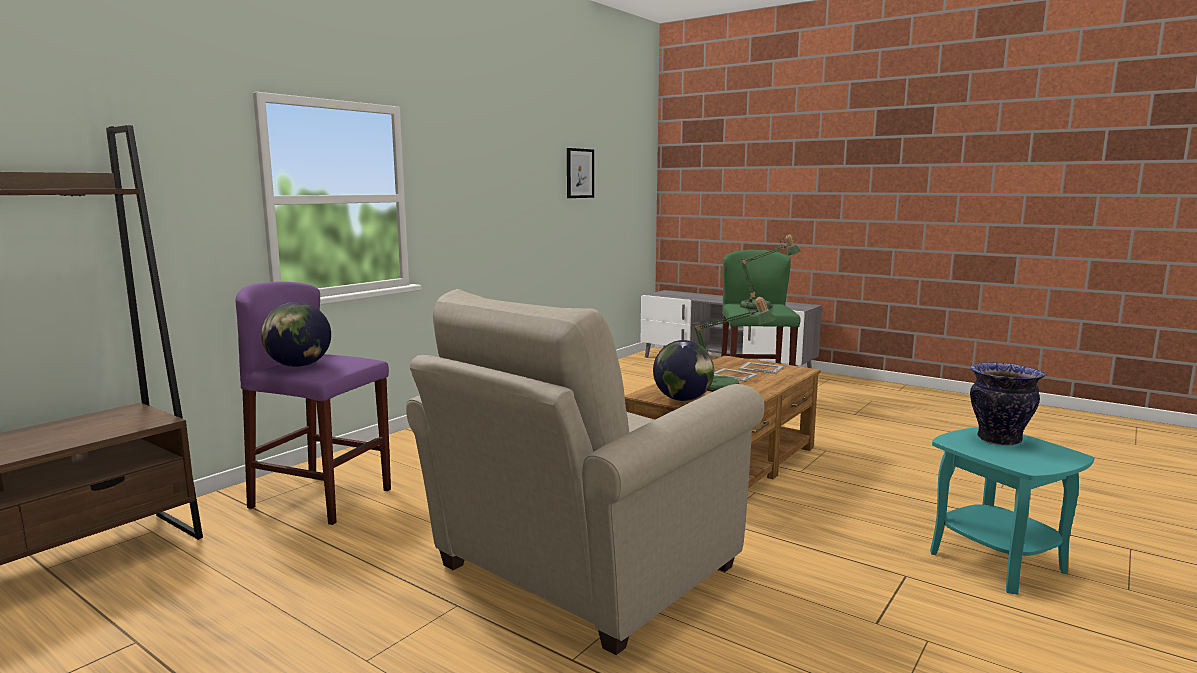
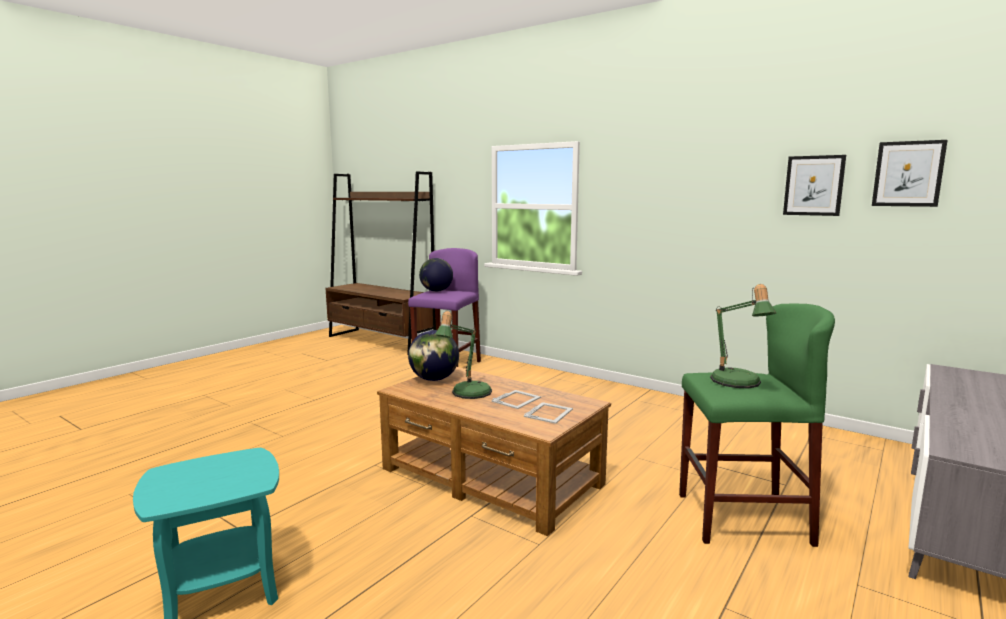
camera: 90 degrees right, 0 degrees up
beige armchair [406,289,765,655] -> none
vase [970,362,1045,446] -> none
none -> picture [872,140,948,207]

